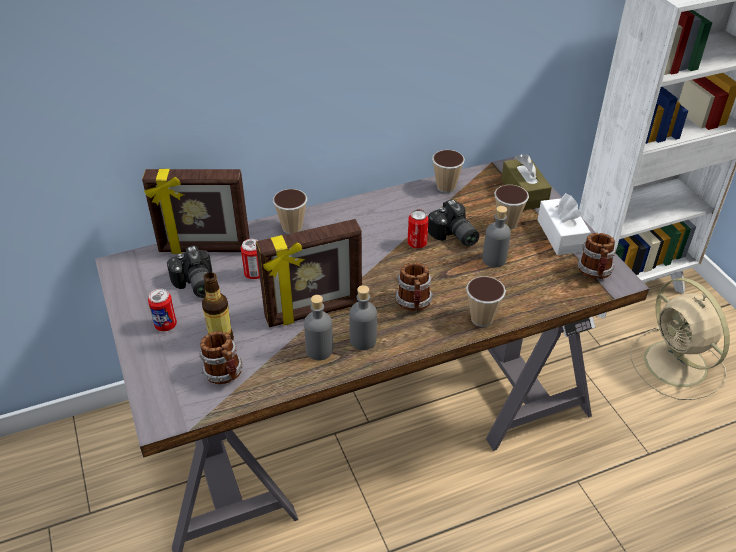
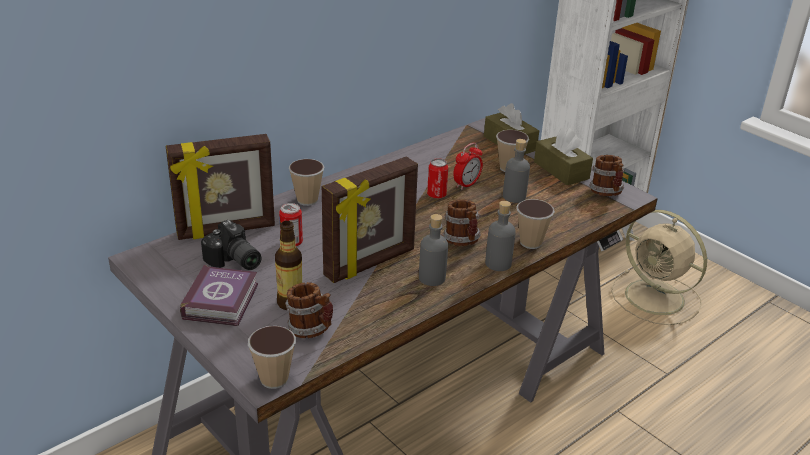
camera: 20 degrees left, 10 degrees down
can [148,289,177,332] -> book [180,264,258,326]
grey bottle [304,295,333,360] -> grey bottle moved to [485,201,516,271]
camera [428,199,479,247] -> alarm clock [453,143,483,190]
cup [432,150,465,193] -> cup moved to [248,326,296,389]
white tissue box [538,193,591,255] -> brown tissue box [534,128,593,185]

